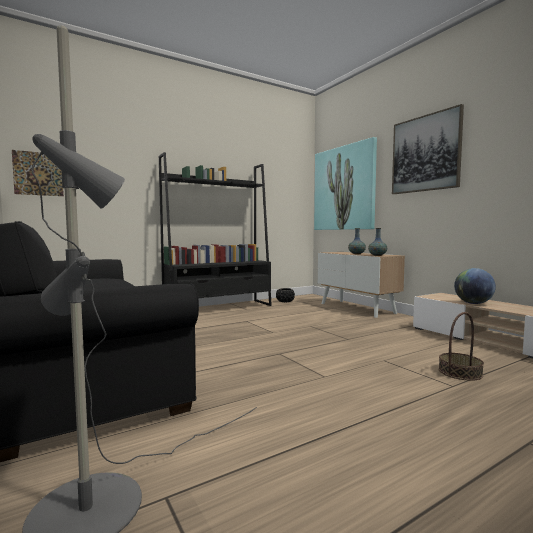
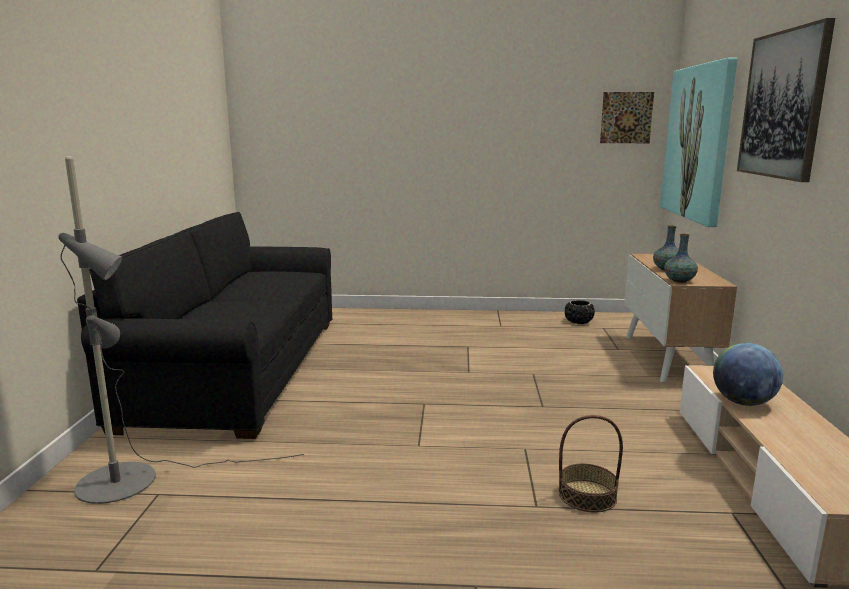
camera: 35 degrees right, 10 degrees up
picture [12,150,64,196] -> picture moved to [600,92,654,143]
black bookcase [159,152,272,306] -> none

